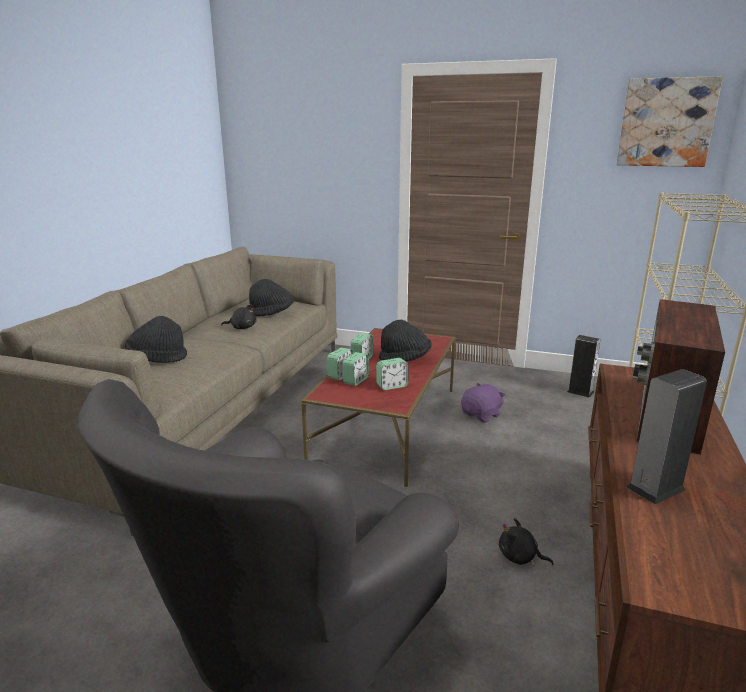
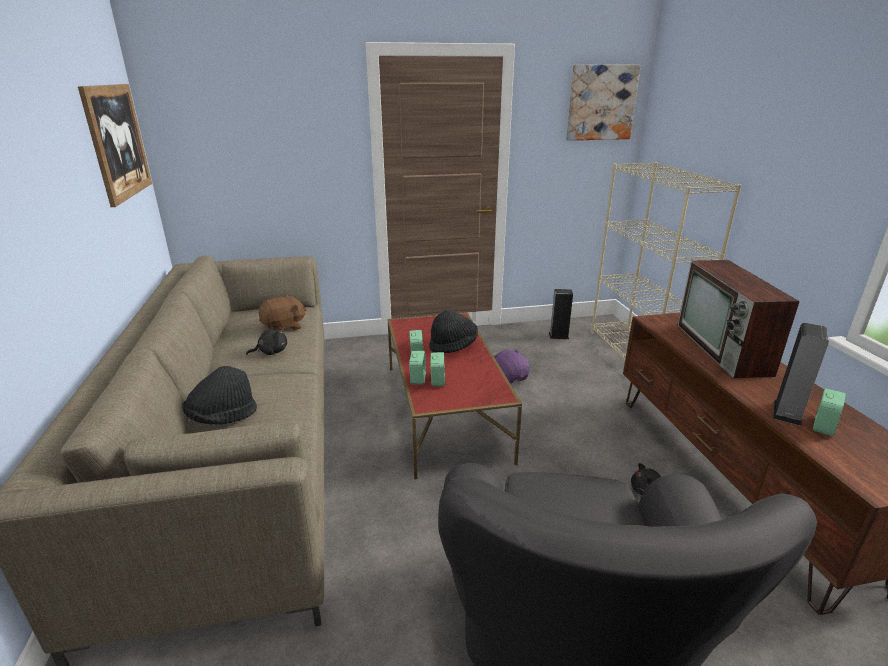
camera: 30 degrees left, 5 degrees up
black hat [249,279,294,316] -> brown plush toy [259,295,307,330]
alarm clock [376,358,409,390] -> alarm clock moved to [813,388,846,436]
purple plush toy [461,383,505,423] -> purple plush toy turned 45 degrees counterclockwise [494,349,530,384]
none -> picture [78,84,152,207]

